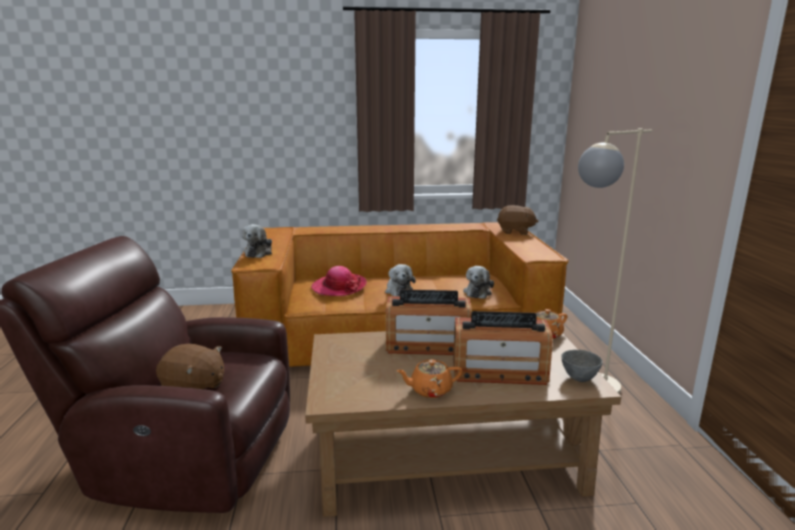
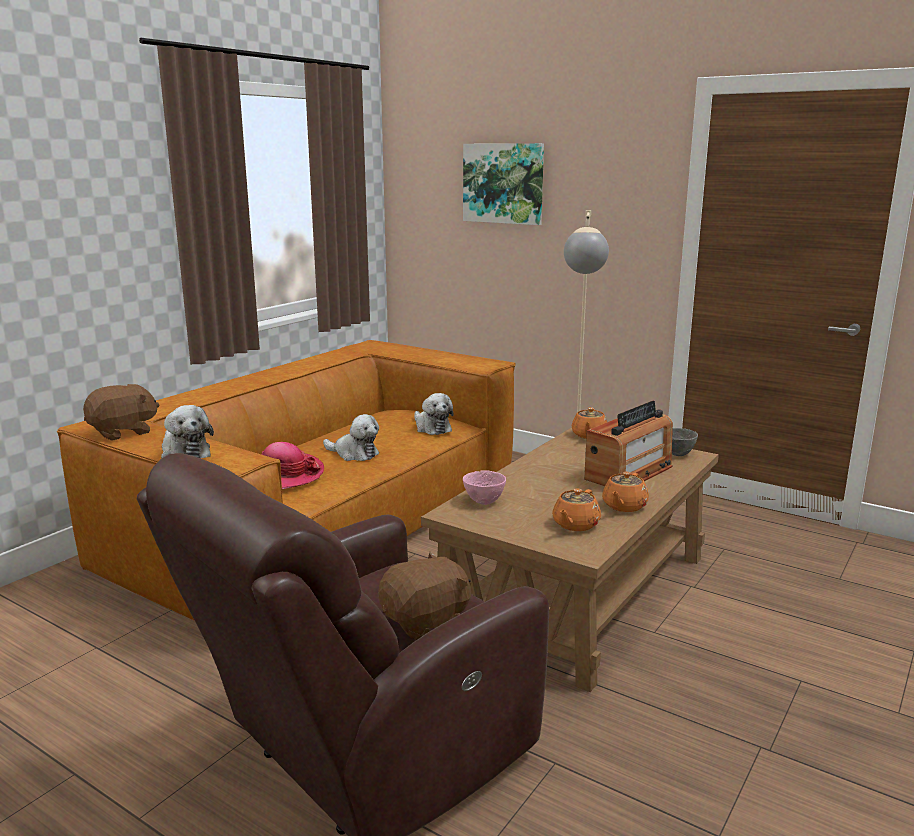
camera: 50 degrees left, 0 degrees up
radio [386,289,472,355] -> none
brown plush toy [497,205,538,235] -> brown plush toy moved to [83,384,160,441]
none -> picture [463,143,544,225]
none -> pink bowl [463,470,506,505]
none -> orange teapot [552,488,601,531]

